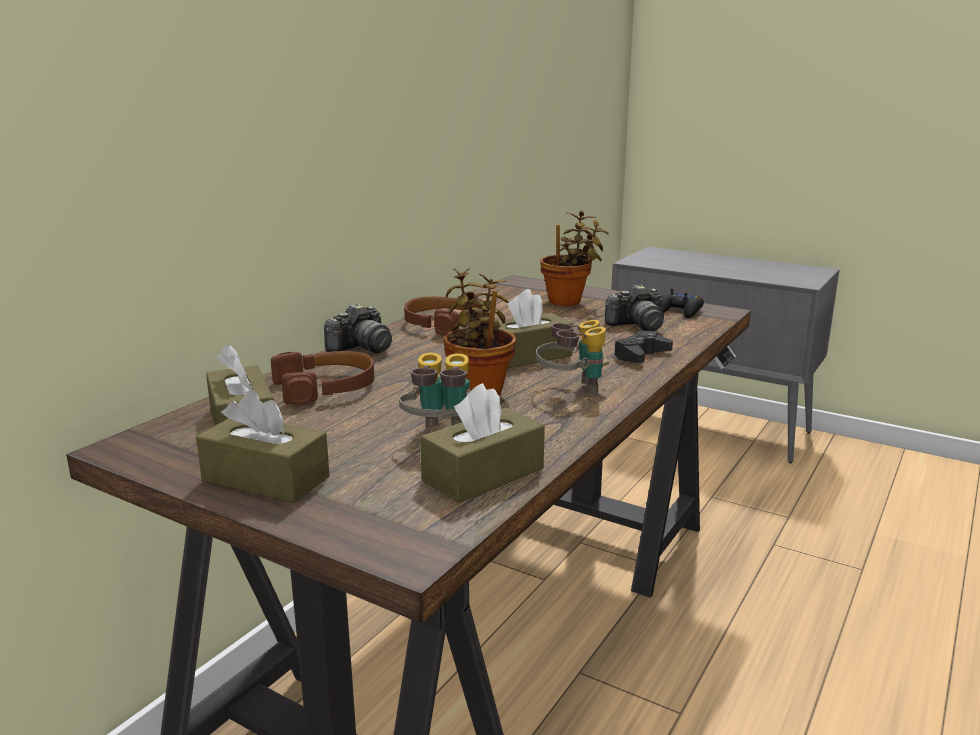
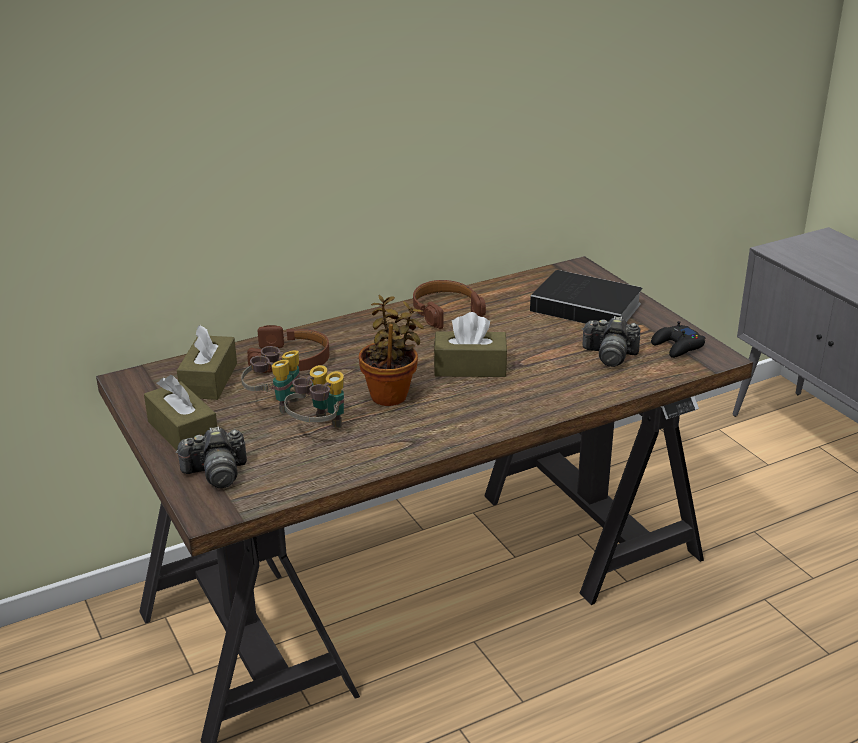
camera: 30 degrees right, 10 degrees up
camera [324,303,392,353] -> camera moved to [176,426,247,488]
brown tissue box [420,383,545,503] -> none
binoculars [536,320,609,396] -> binoculars moved to [241,346,300,414]
potted plant [540,210,609,306] -> book [530,270,643,324]
black game controller [614,331,673,363] -> none

